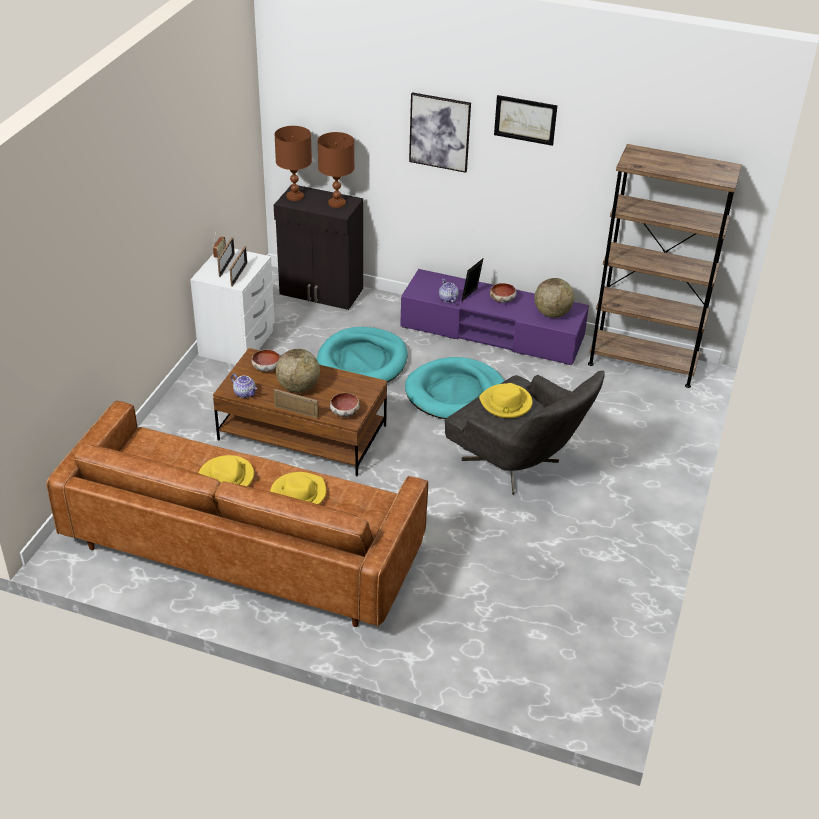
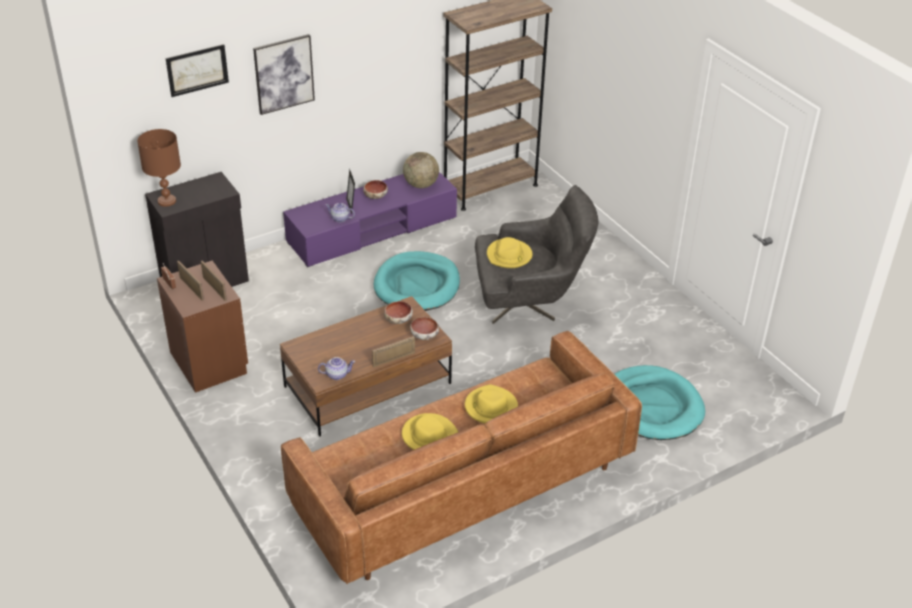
camera: 50 degrees left, 0 degrees up
white nightstand [190,249,275,365] -> brown nightstand [157,260,248,393]
bowl [251,349,280,372] -> bowl moved to [384,301,413,324]
globe [276,349,320,393] -> none
turquoise dog bed [317,327,408,382] -> turquoise dog bed moved to [615,365,705,440]
brown table lamp [318,132,354,208] -> none
picture [494,95,558,146] -> picture moved to [166,44,229,97]

